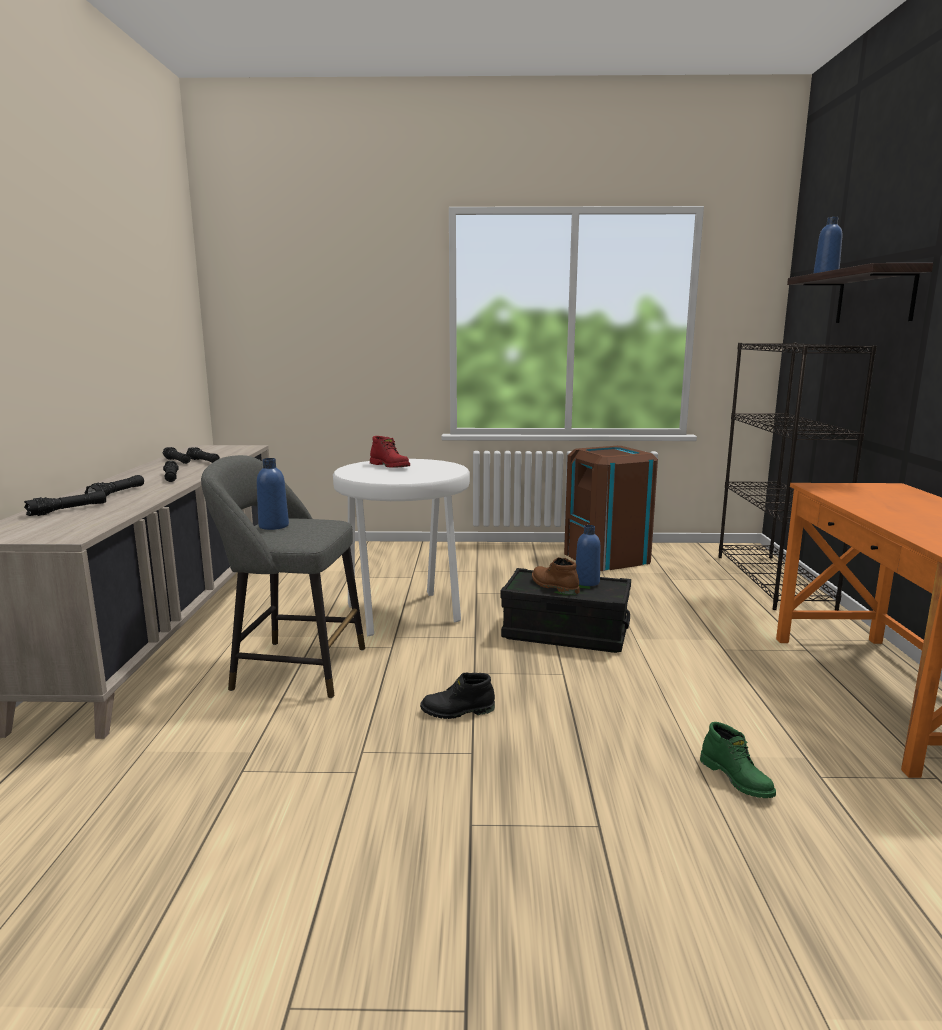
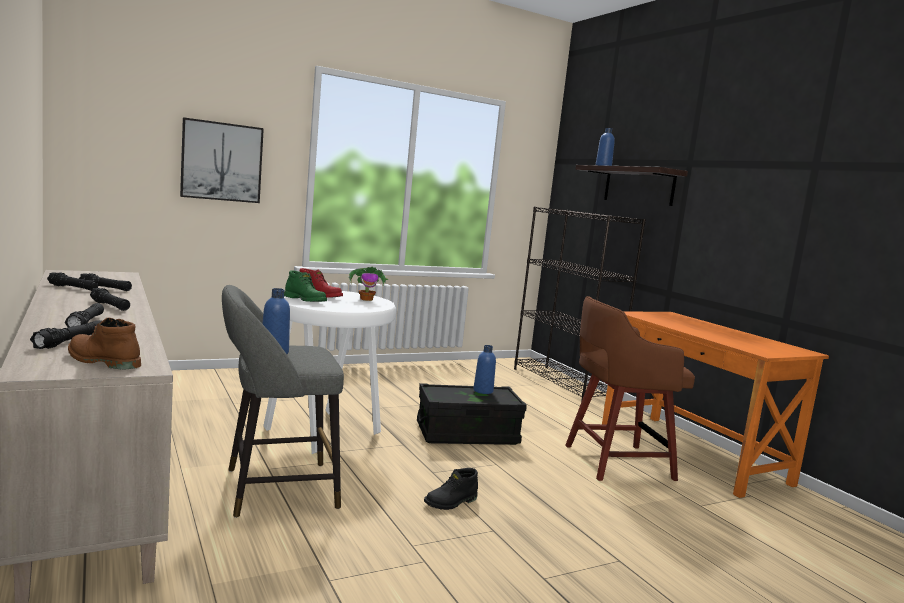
camera: 30 degrees left, 5 degrees down
brown boot [532,557,580,595] -> brown boot moved to [68,318,141,370]
brown trash can [564,446,658,571] -> none
green boot [700,722,776,798] -> green boot moved to [284,270,327,302]
none -> picture [180,117,264,203]
none -> potted plant [348,267,389,301]
none -> brown stool [565,296,695,481]

